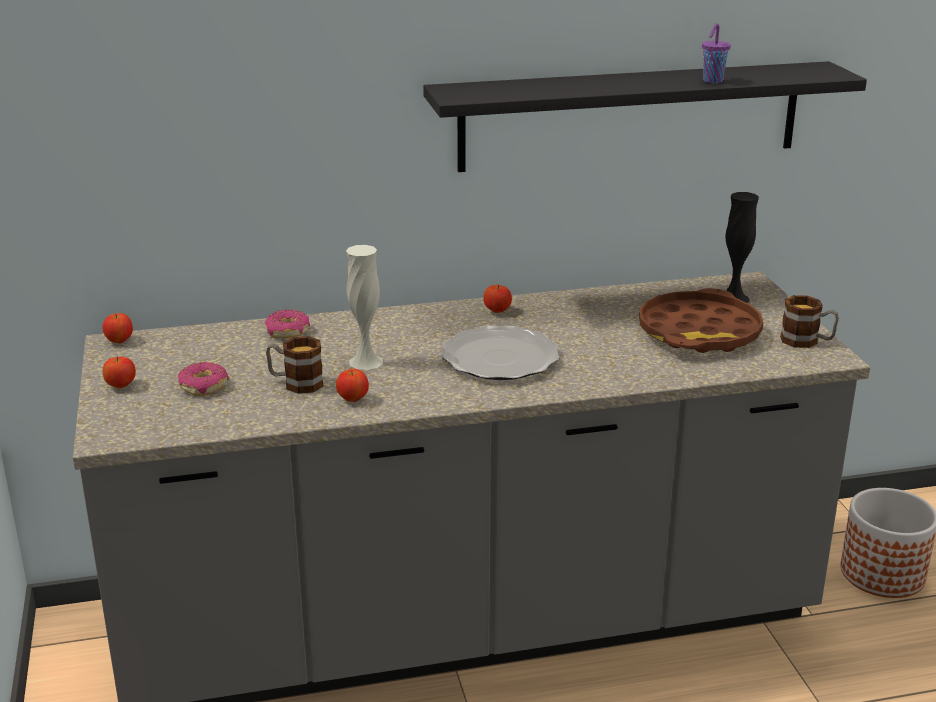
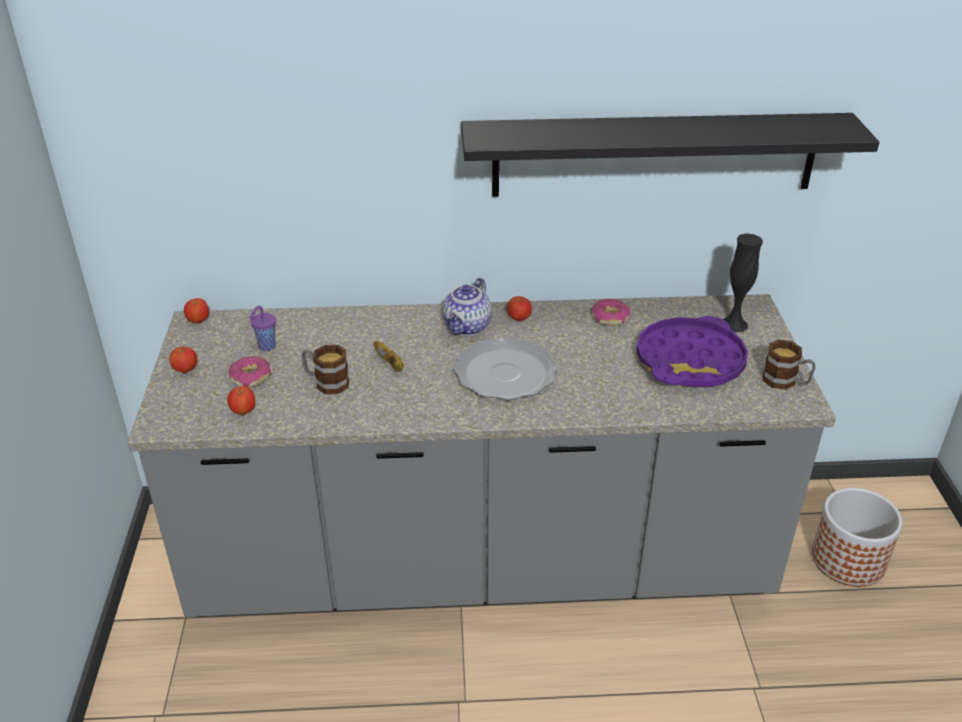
camera: 10 degrees right, 10 degrees up
donut [265,310,310,338] -> donut moved to [592,299,630,326]
apple [336,369,369,402] -> apple moved to [227,386,256,415]
white vase [346,245,383,370] -> banana [373,341,404,371]
brown tray [639,288,763,353] -> purple tray [636,316,748,387]
purple cup [702,23,731,83] -> purple cup moved to [249,306,276,351]
none -> teapot [442,278,492,336]

